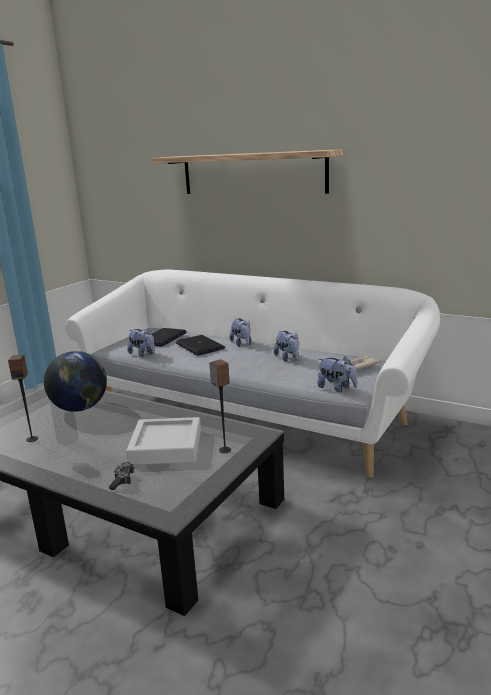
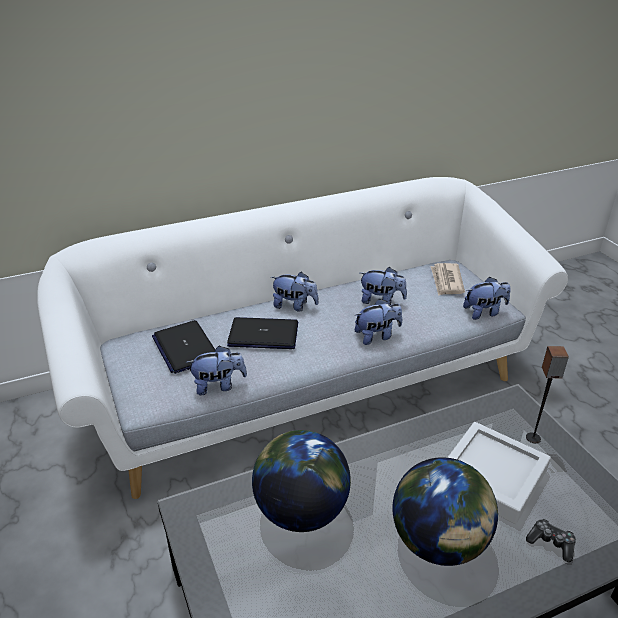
camera: 55 degrees left, 15 degrees up
speaker [8,355,38,442] -> none
shelf [151,149,344,194] -> none
none -> plush toy [355,299,402,345]
none -> globe [392,457,498,566]

